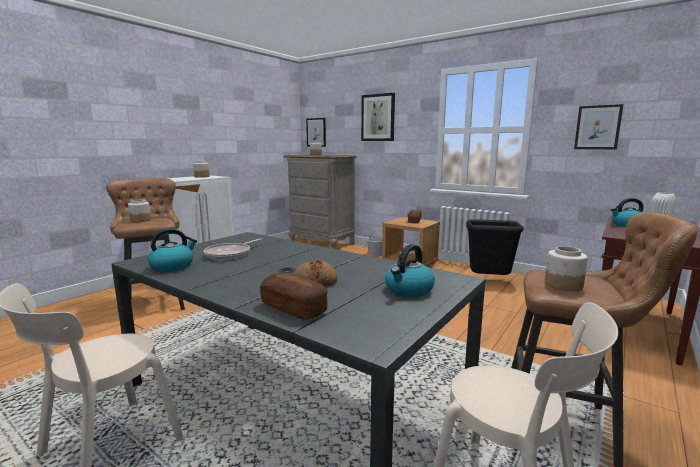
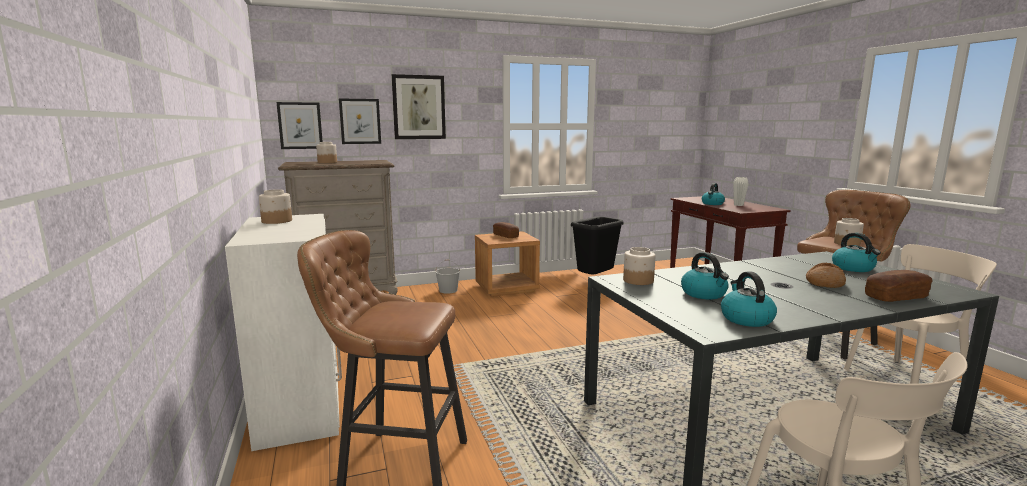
camera: 55 degrees left, 0 degrees up
jar [128,200,151,222] -> jar moved to [623,247,656,285]
frying pan [203,238,263,260] -> kettle [681,252,729,299]
picture [574,104,624,149] -> picture moved to [339,98,381,144]

